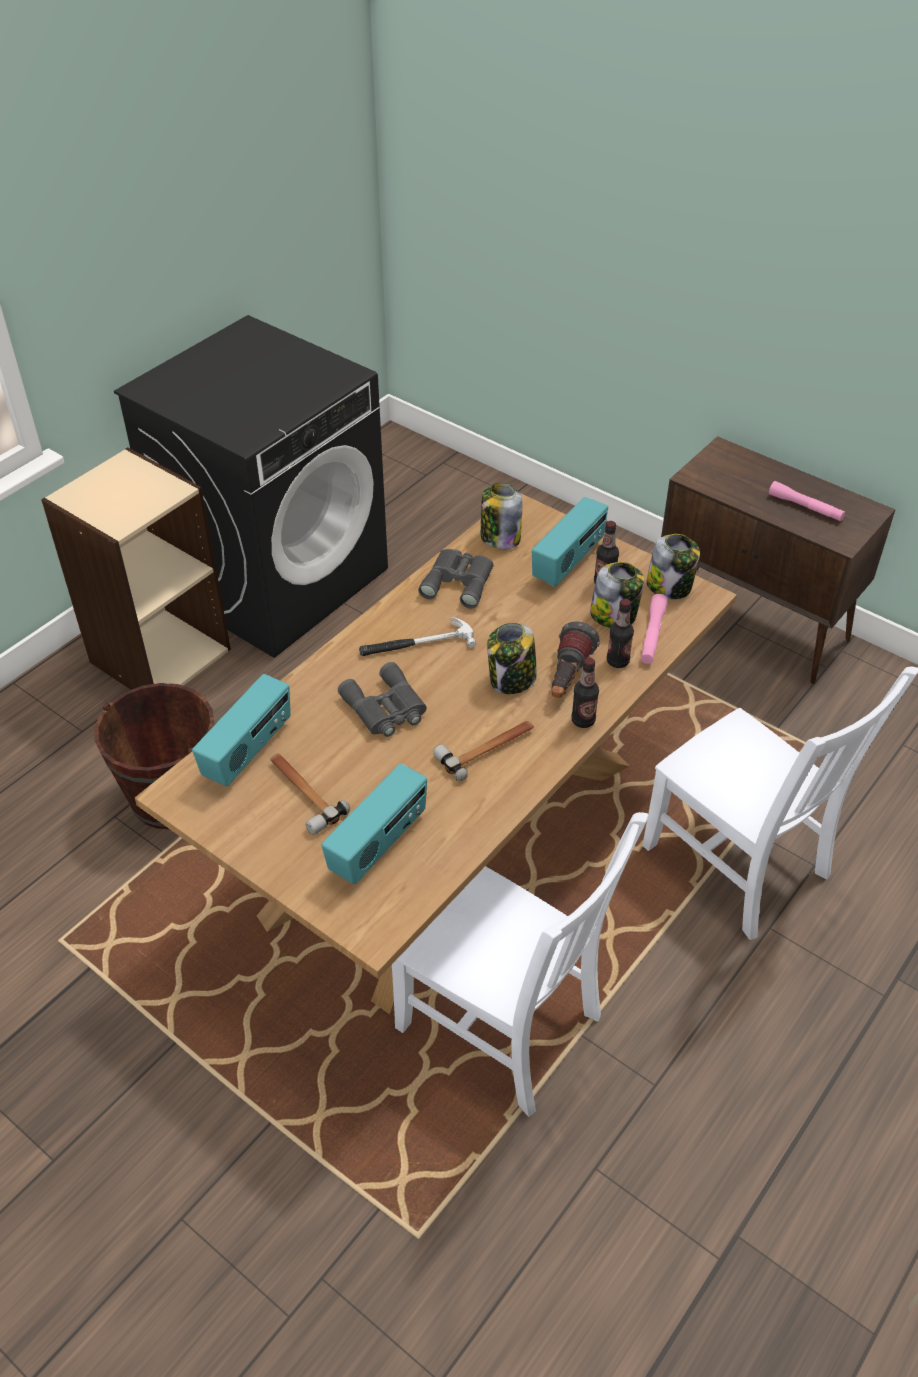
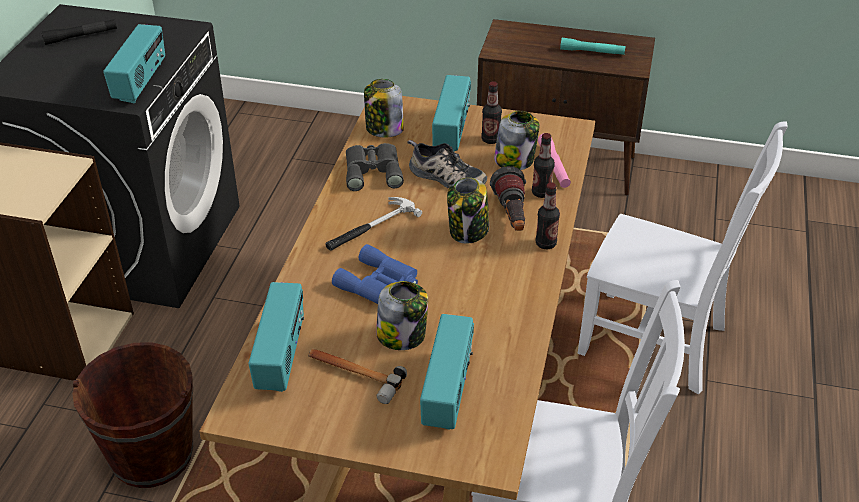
camera: 25 degrees left, 5 degrees down
grey binoculars [338,662,427,737] -> blue binoculars [332,244,418,304]
hammer [433,721,534,781] -> none
jar [647,534,700,599] -> jar moved to [376,281,428,350]
pink flashlight [769,481,845,521] -> turquoise flashlight [560,38,625,55]
none -> black flashlight [42,19,117,45]
none -> radio [103,24,165,103]
none -> shoe [407,140,487,188]

